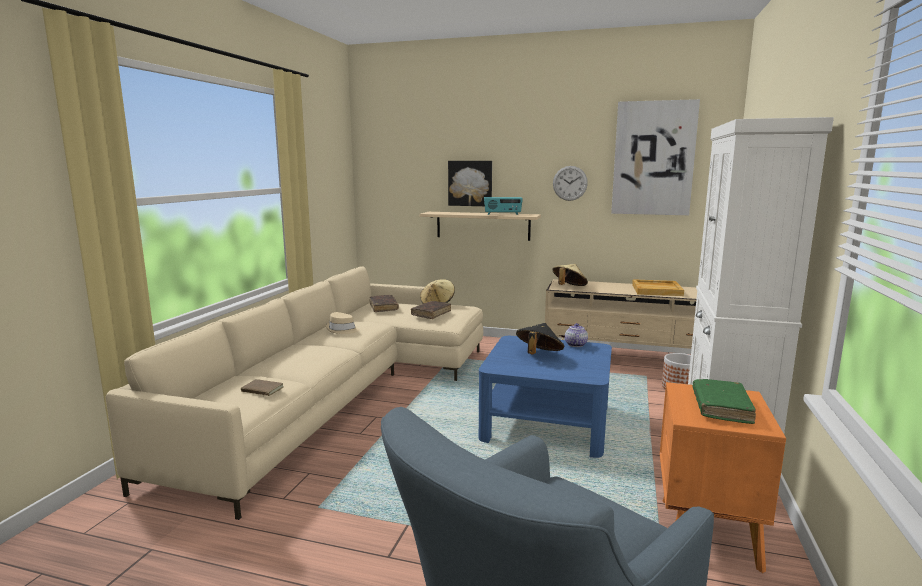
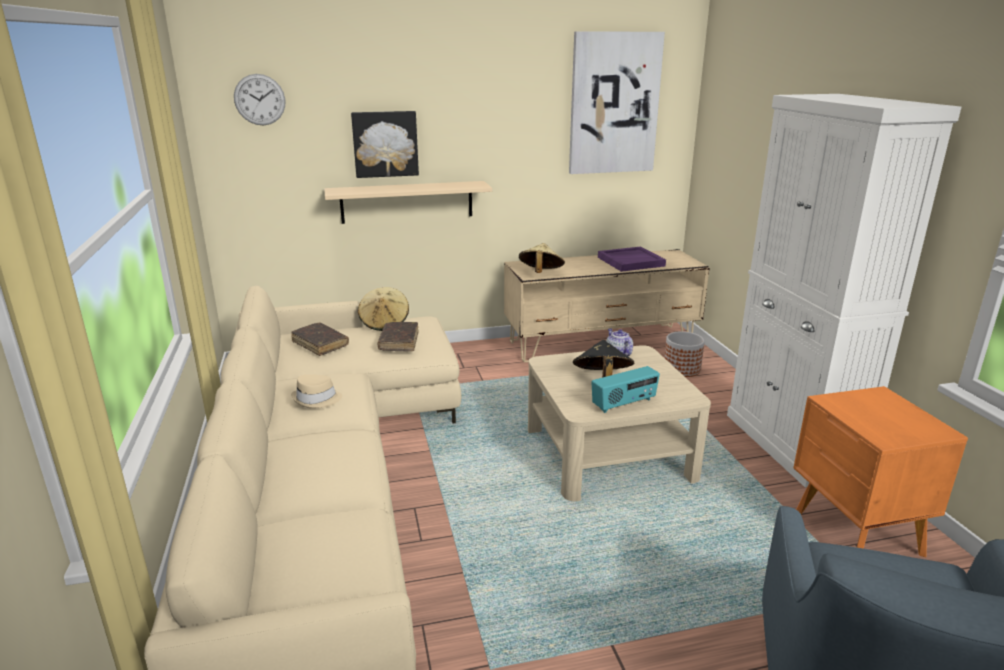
camera: 30 degrees left, 10 degrees up
brown book [241,379,284,396] -> none
blue coffee table [479,336,612,458] -> beige coffee table [528,345,711,501]
radio [484,197,523,215] -> radio moved to [592,366,660,413]
wall clock [553,166,588,201] -> wall clock moved to [234,74,285,125]
beige tray [632,279,684,296] -> purple tray [598,247,666,272]
green book [693,379,756,424] -> none

